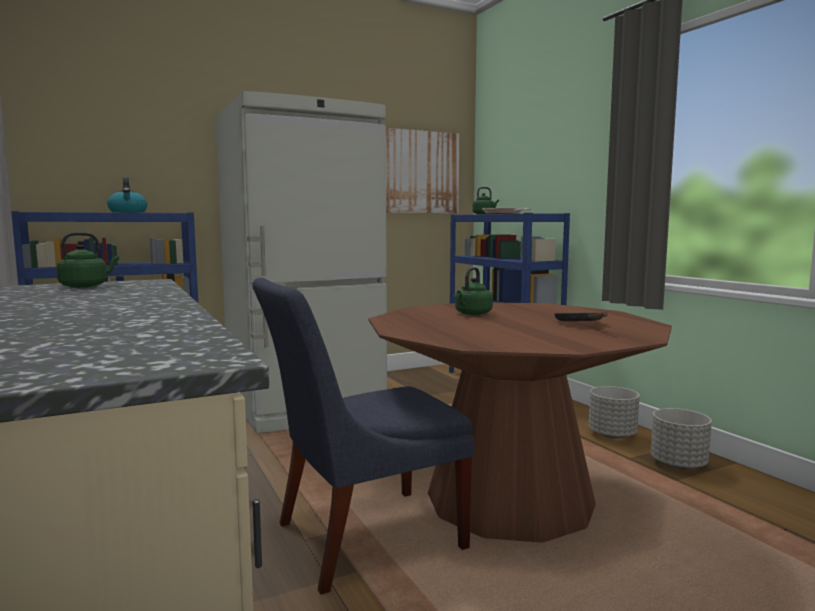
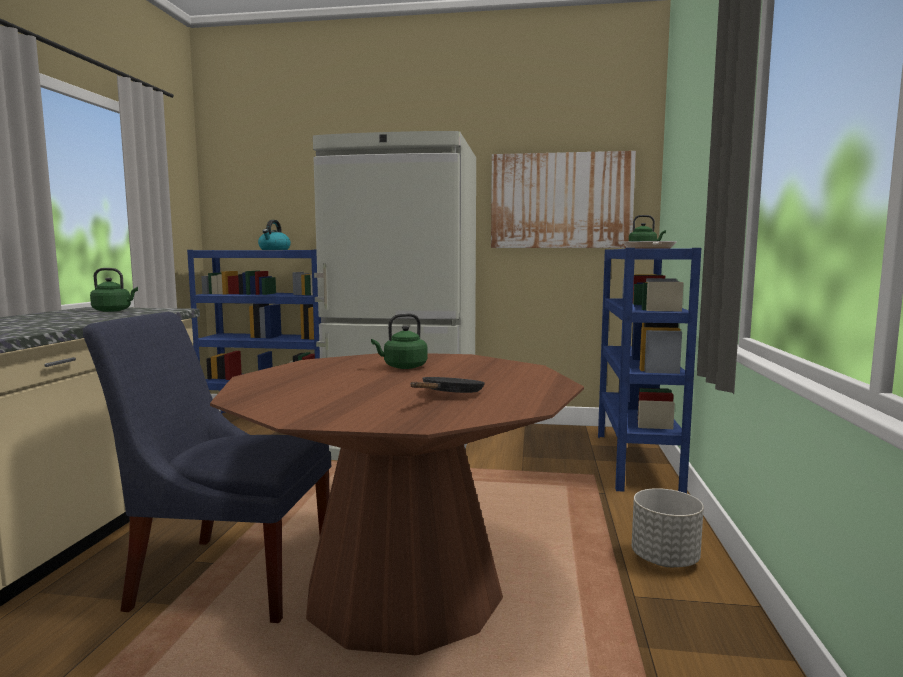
camera: 35 degrees right, 0 degrees up
grey planter [651,408,712,469] -> none

